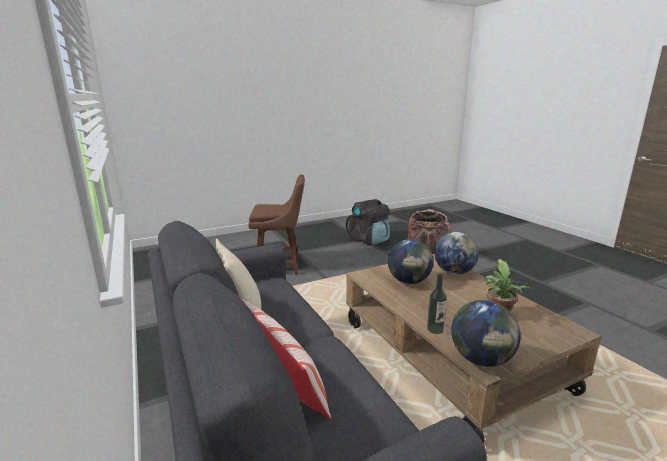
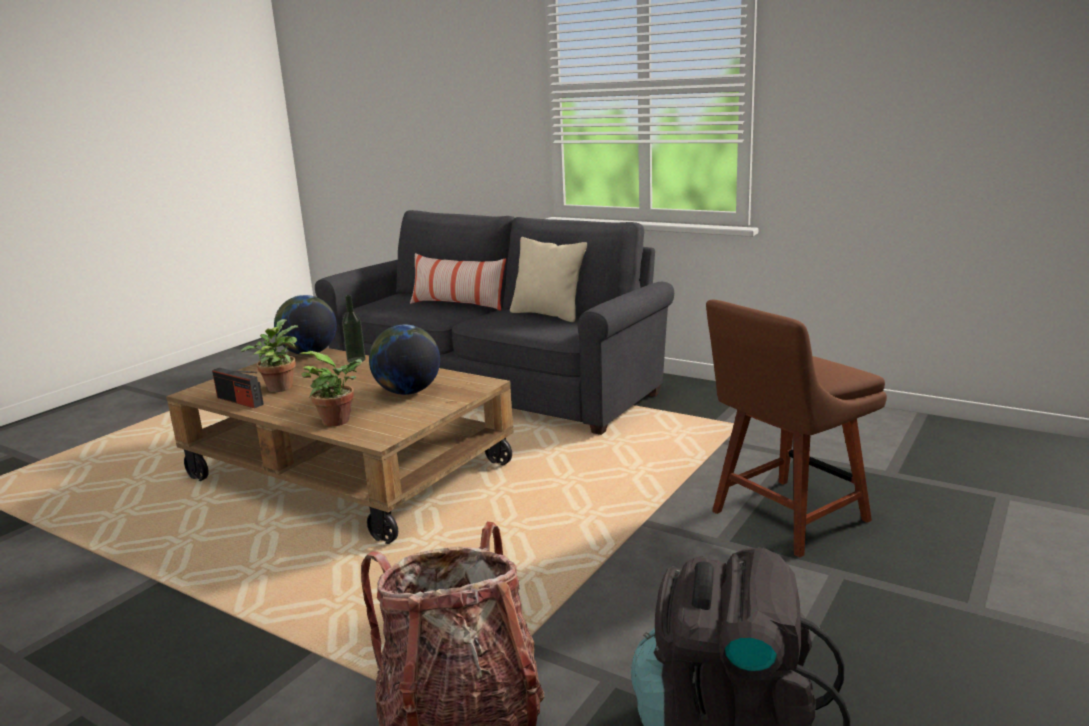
camera: 150 degrees right, 0 degrees up
globe [434,232,479,275] -> potted plant [298,351,362,426]
none -> radio [212,368,264,408]

